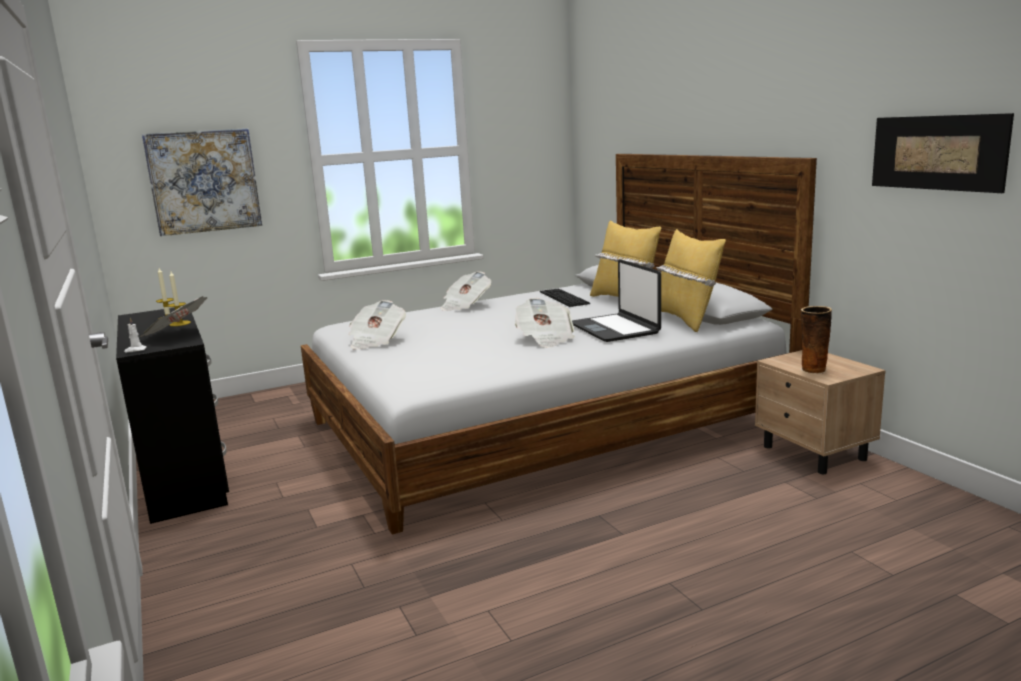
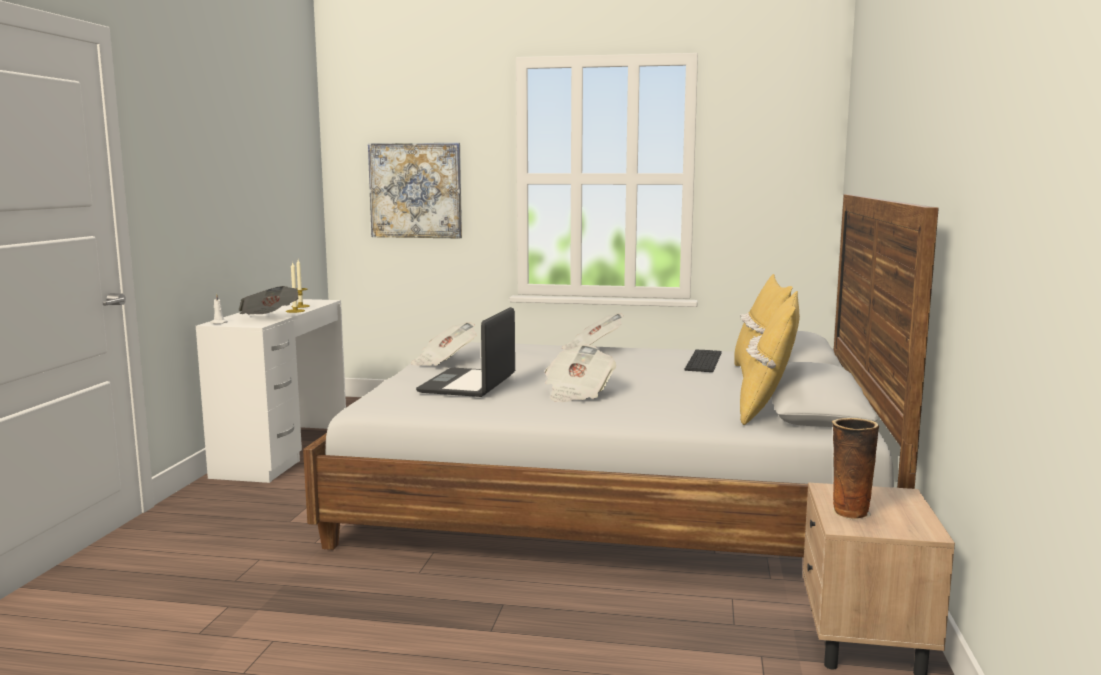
camera: 35 degrees right, 5 degrees down
black desk [116,308,229,524] -> white desk [196,299,346,483]
laptop [572,259,661,342] -> laptop moved to [416,307,515,397]
picture [872,113,1014,193] -> none

